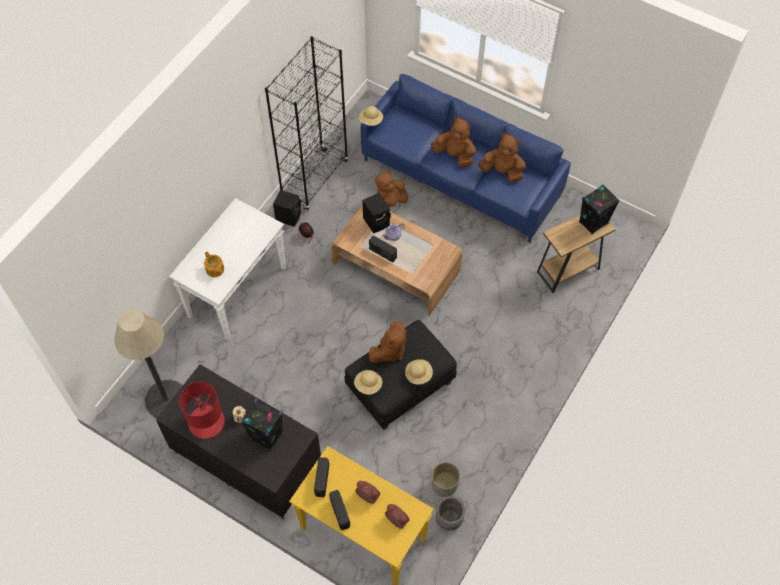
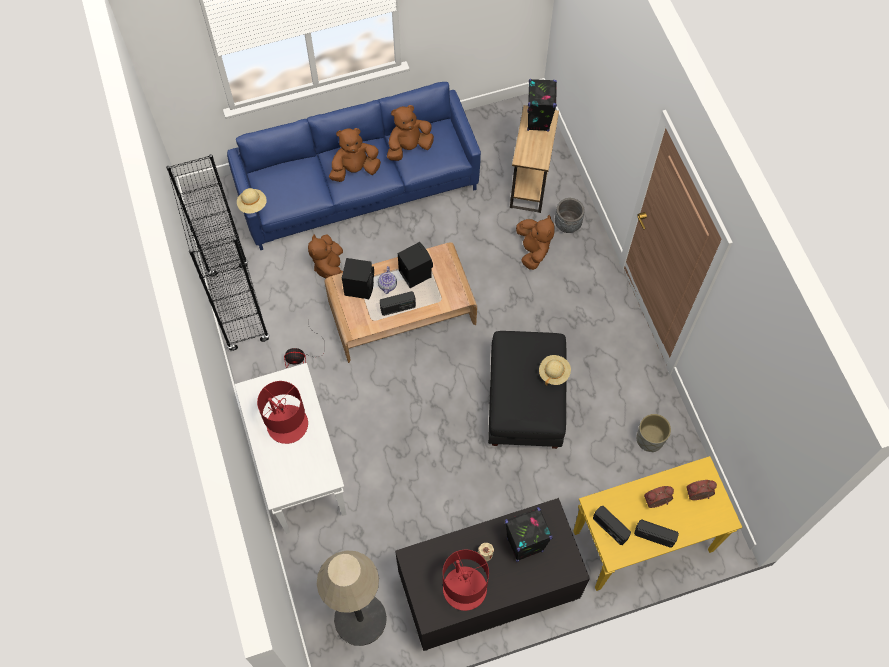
camera: 50 degrees left, 5 degrees up
teapot [204,251,224,277] -> none
black speaker [273,190,301,226] -> black speaker moved to [398,242,433,288]
beige hat [354,370,382,395] -> none
brown plush toy [369,321,407,363] -> brown plush toy moved to [516,215,555,270]
grey planter [436,497,465,531] -> grey planter moved to [555,198,585,233]
none -> red table lamp [257,381,308,444]

